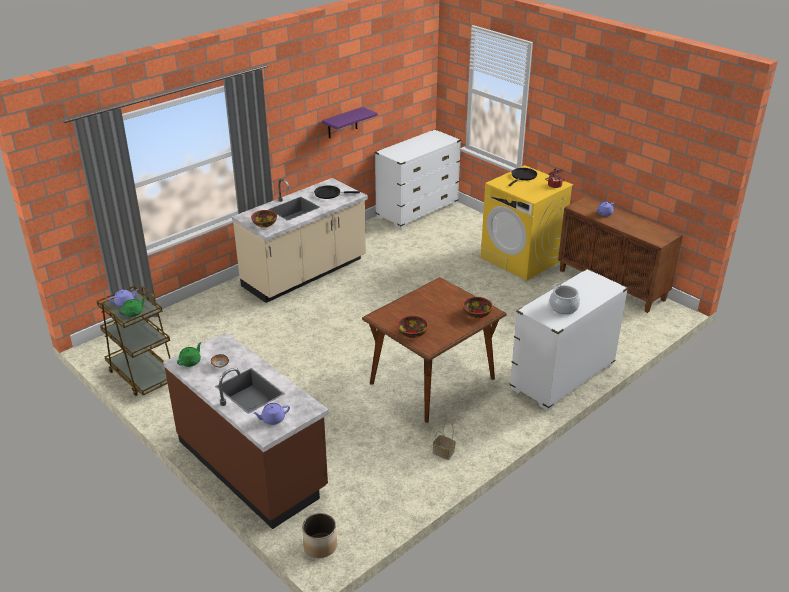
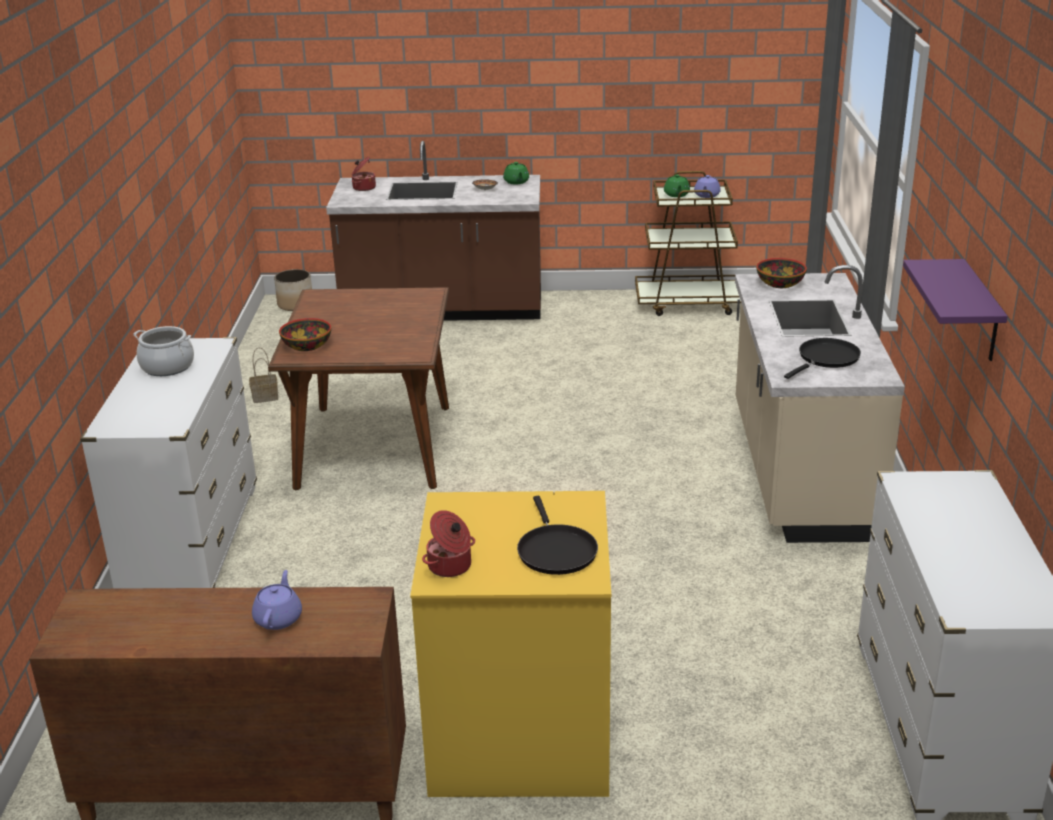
camera: 135 degrees right, 5 degrees down
purple teapot [253,403,290,425] -> cooking pot [352,157,376,191]
bowl [397,316,428,338] -> none

